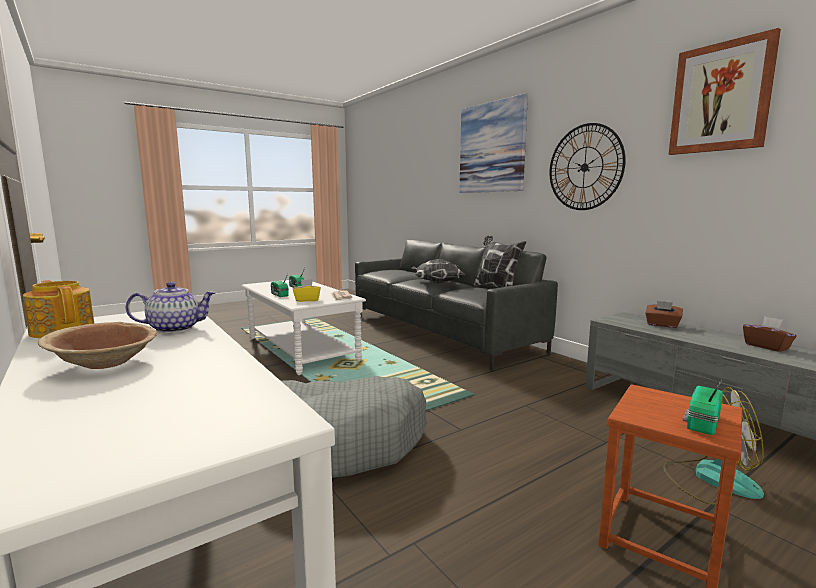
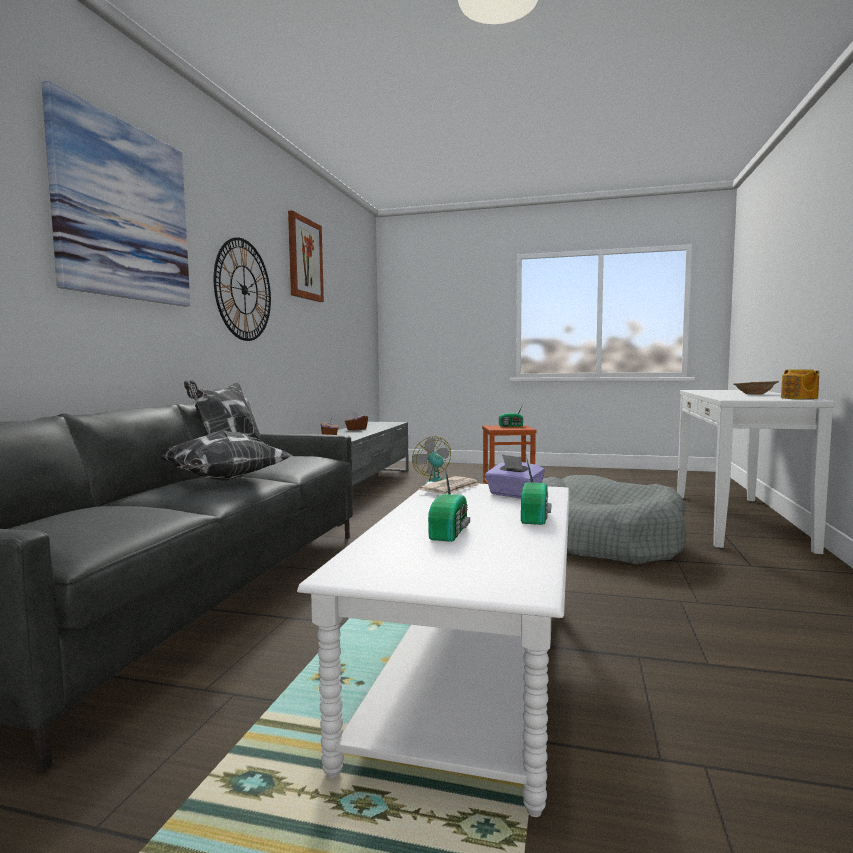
camera: 130 degrees left, 5 degrees down
teapot [126,282,216,333] -> none
yellow tissue box [293,279,321,302] -> purple tissue box [485,454,545,499]

